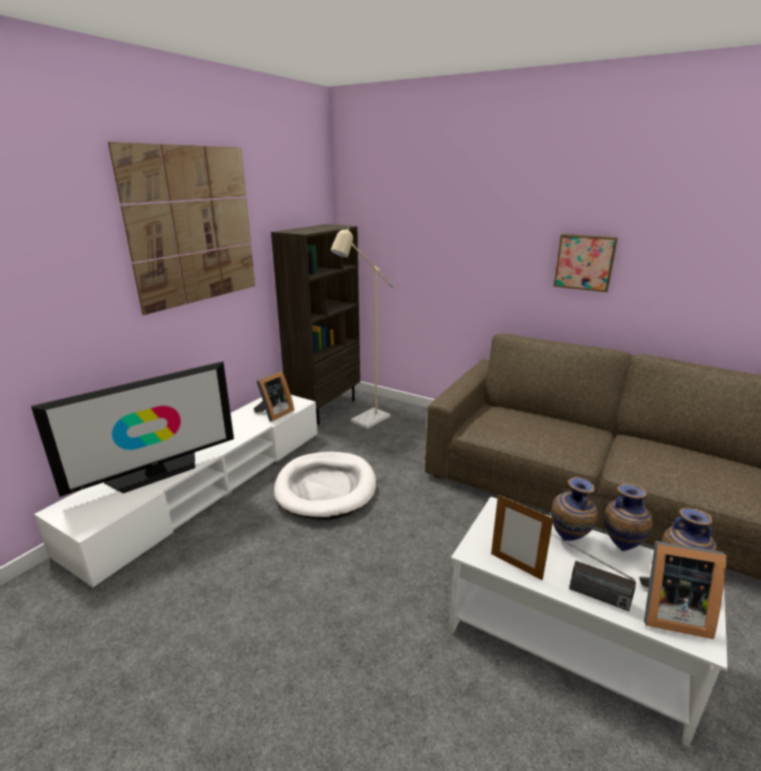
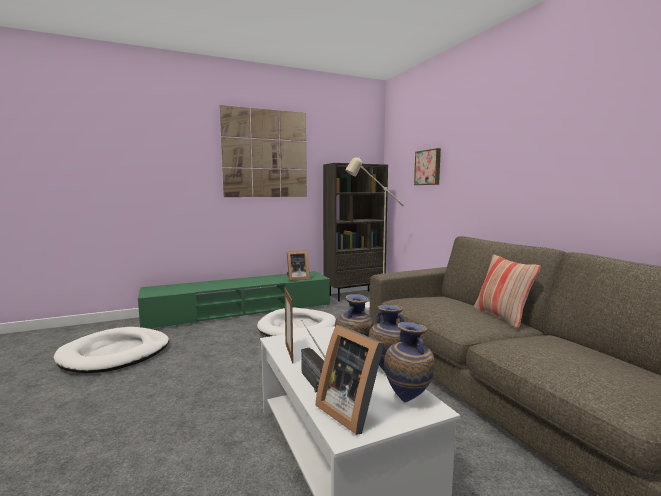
camera: 35 degrees right, 15 degrees down
television [31,361,234,497] -> none
white tv stand [34,395,318,588] -> green tv stand [138,271,330,329]
picture [554,234,618,292] -> picture moved to [414,148,441,185]
none -> white dog bed [54,327,169,373]
none -> pillow [474,255,541,328]

